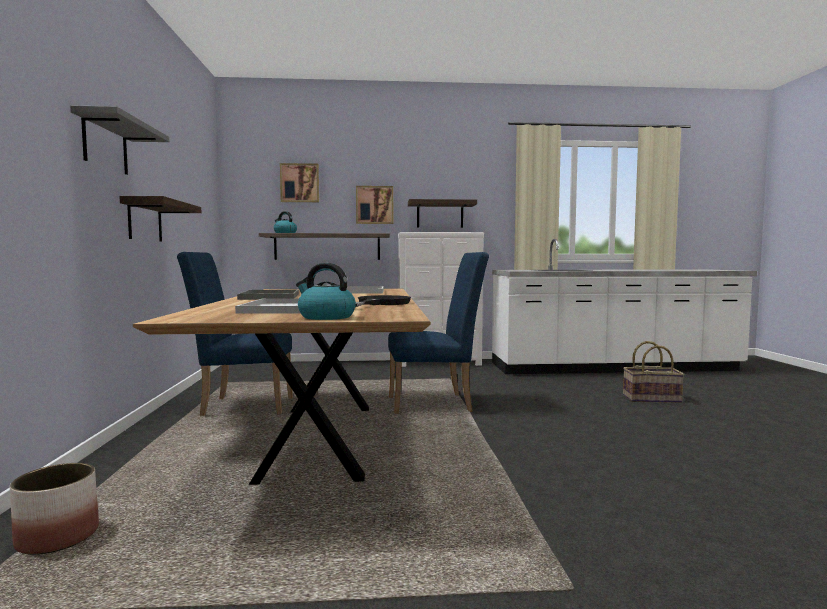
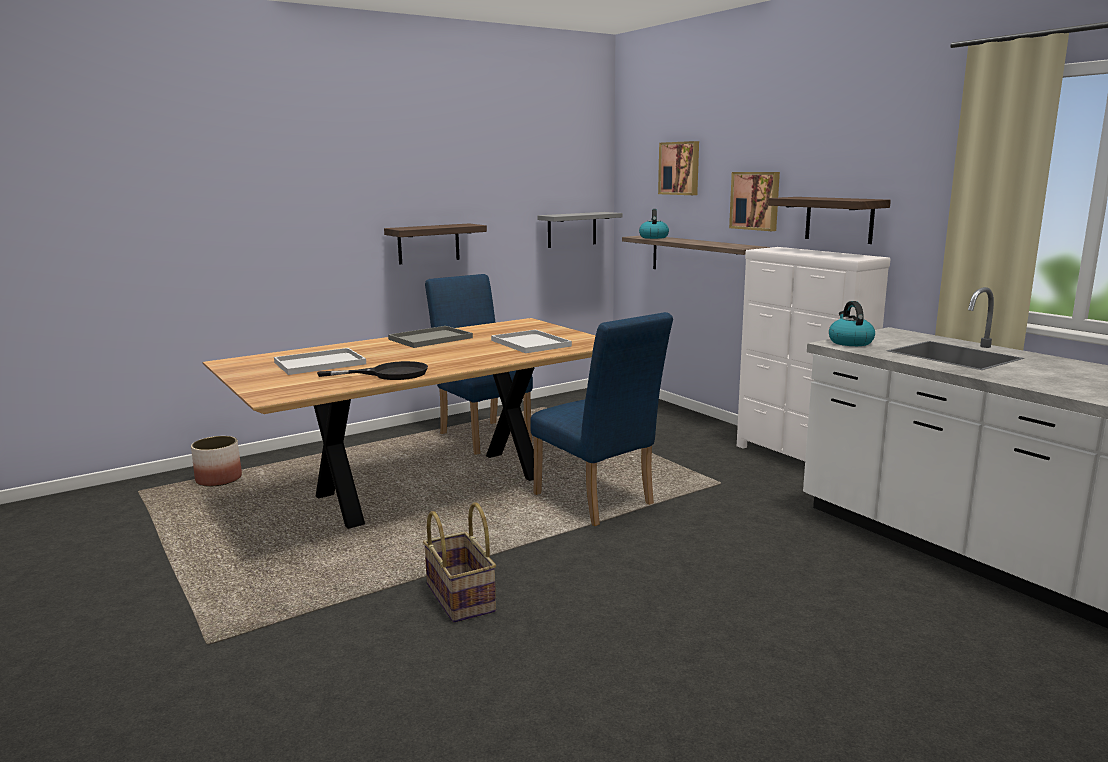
camera: 60 degrees right, 10 degrees up
grey shelf [70,106,169,175] -> grey shelf moved to [537,212,623,248]
kettle [296,263,356,320] -> kettle moved to [829,301,875,346]
basket [623,341,685,403] -> basket moved to [423,503,496,623]

